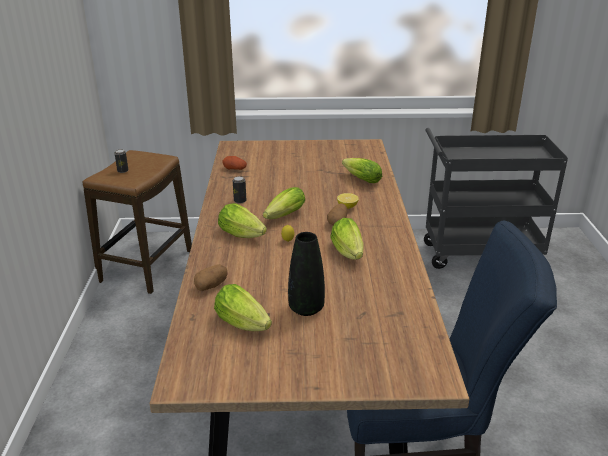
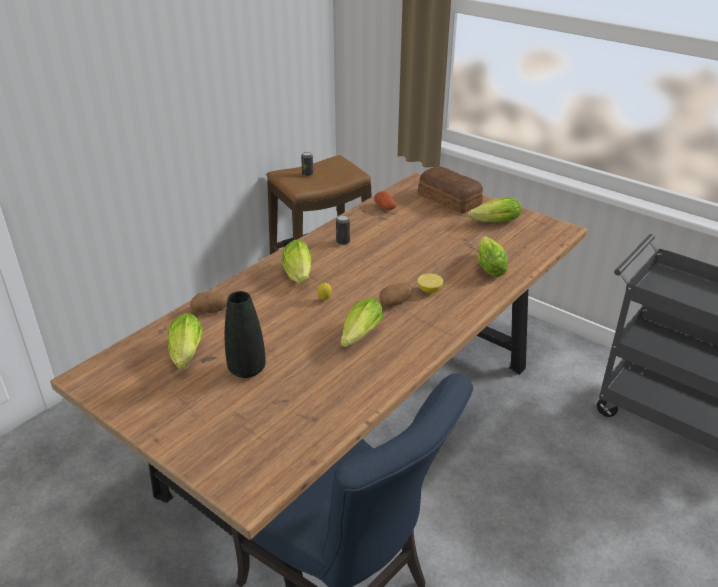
camera: 40 degrees right, 5 degrees up
lettuce [263,187,305,219] -> lettuce moved to [468,197,522,222]
none -> bread [418,167,483,214]

